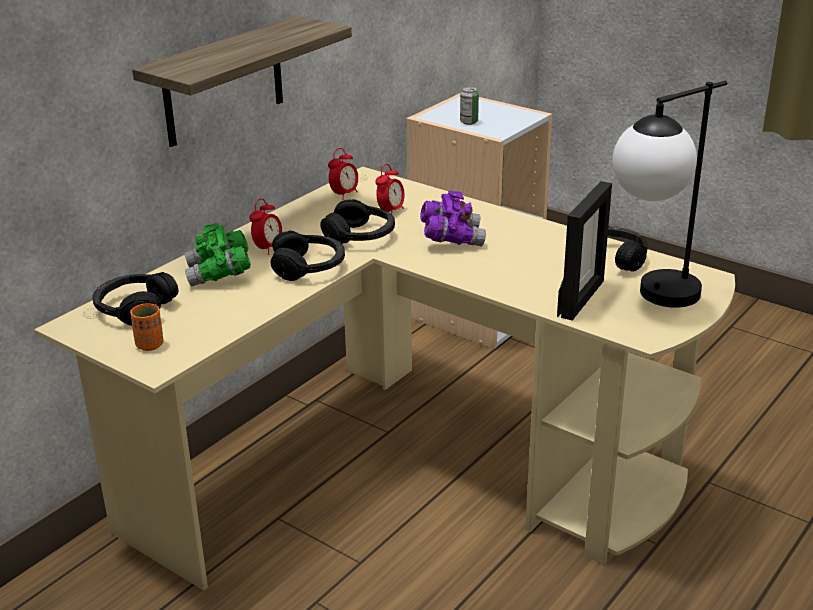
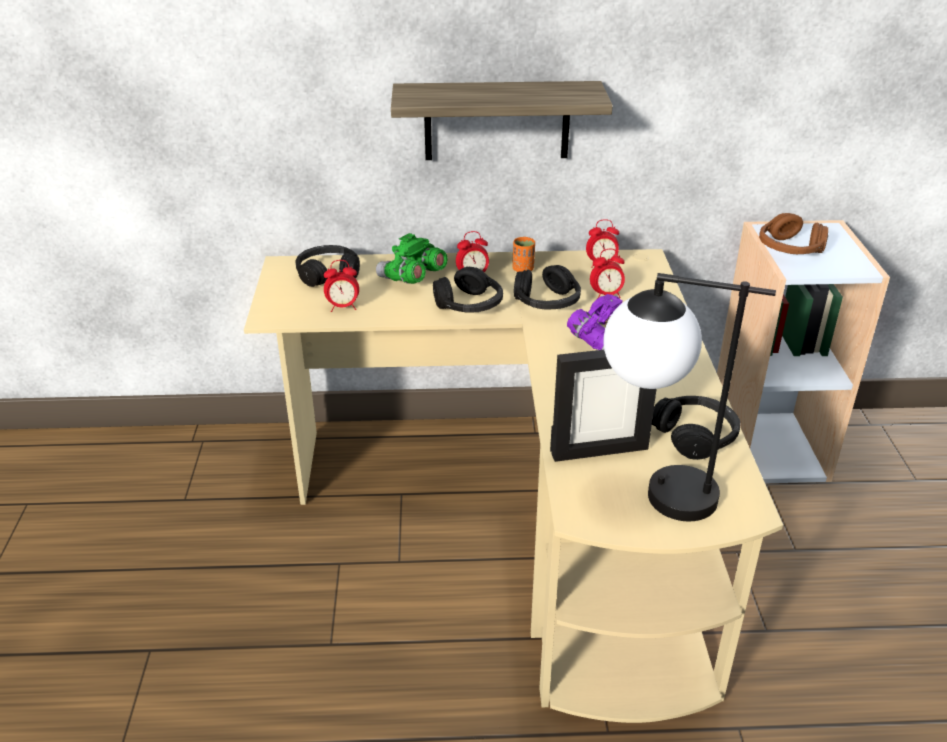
camera: 50 degrees right, 5 degrees up
orange cup [130,303,163,351] -> orange cup moved to [512,237,535,272]
can [460,87,479,125] -> brown headphones [759,213,828,254]
none -> alarm clock [324,260,359,312]

